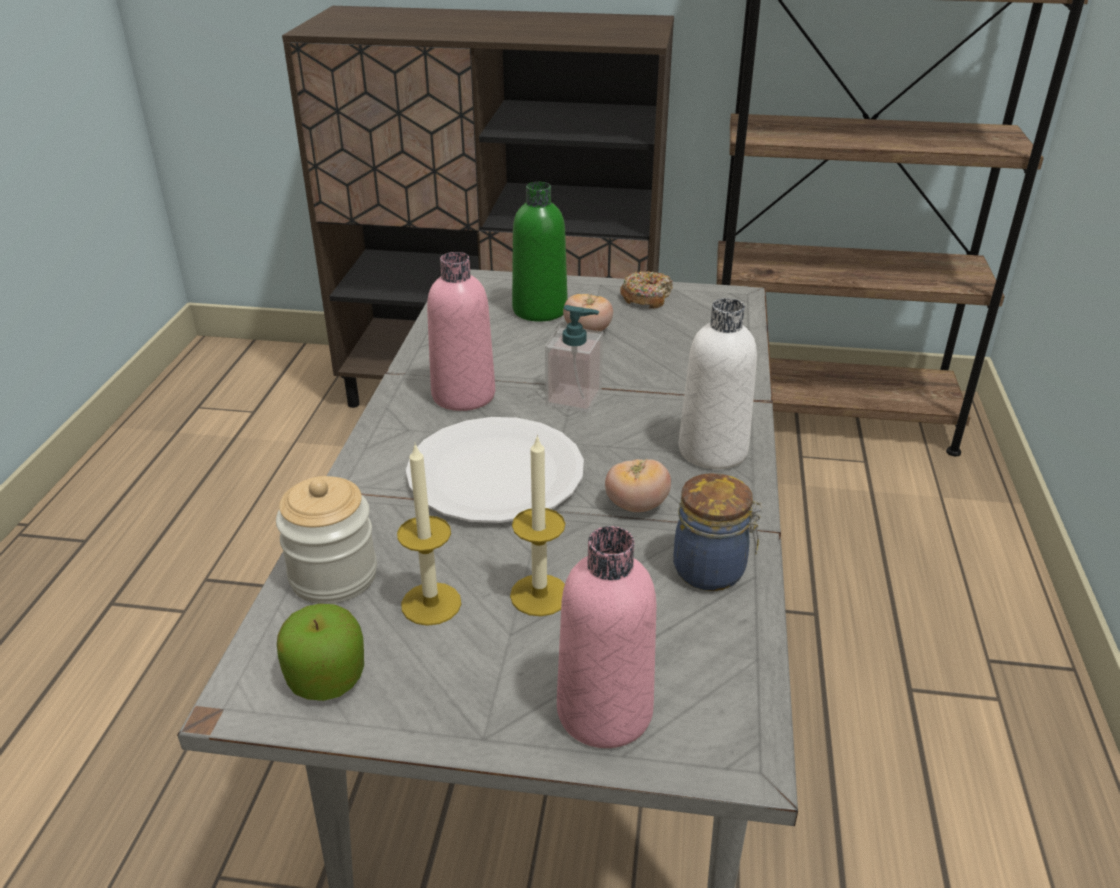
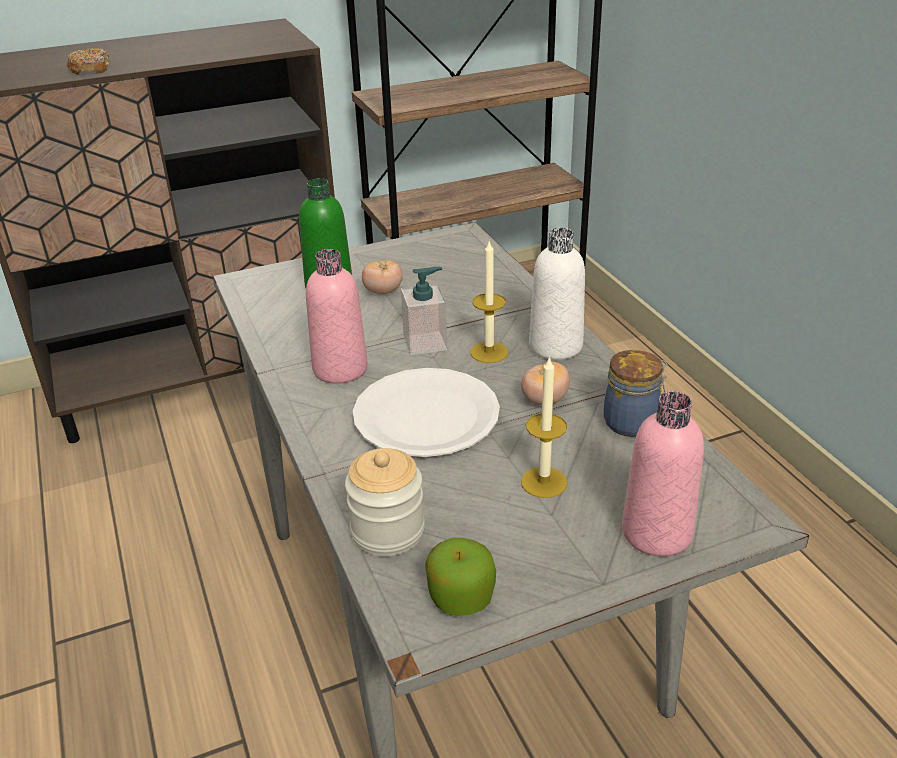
camera: 30 degrees left, 0 degrees up
candle [397,442,461,626] -> candle moved to [470,241,508,363]
donut [620,271,673,309] -> donut moved to [67,48,110,75]

